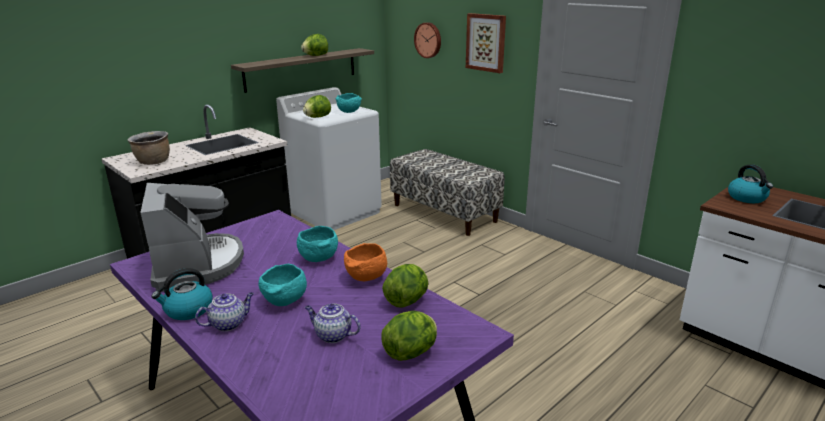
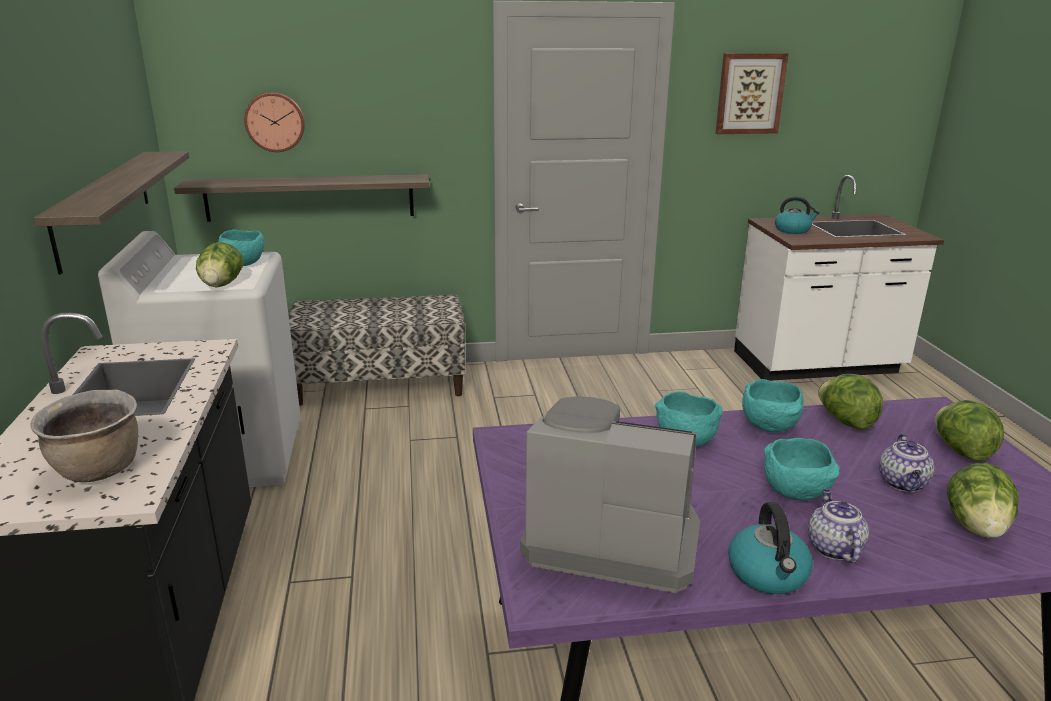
camera: 55 degrees left, 0 degrees up
lettuce [301,34,328,56] -> lettuce moved to [947,463,1019,538]
teapot [305,304,360,343] -> teapot turned 45 degrees counterclockwise [879,434,935,492]
orange bowl [344,243,387,281] -> turquoise bowl [742,379,804,432]
picture [466,13,506,73] -> picture moved to [716,53,789,134]
none -> shelf [174,174,429,222]

